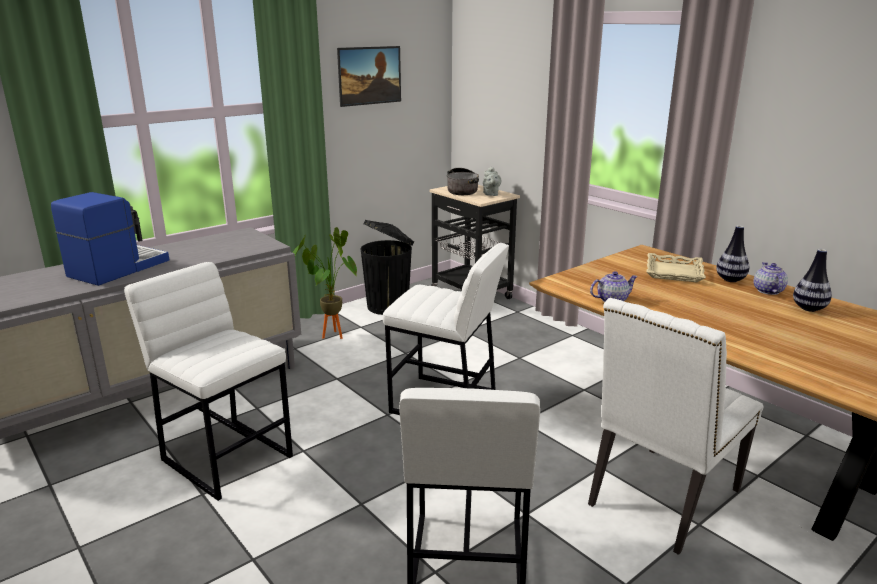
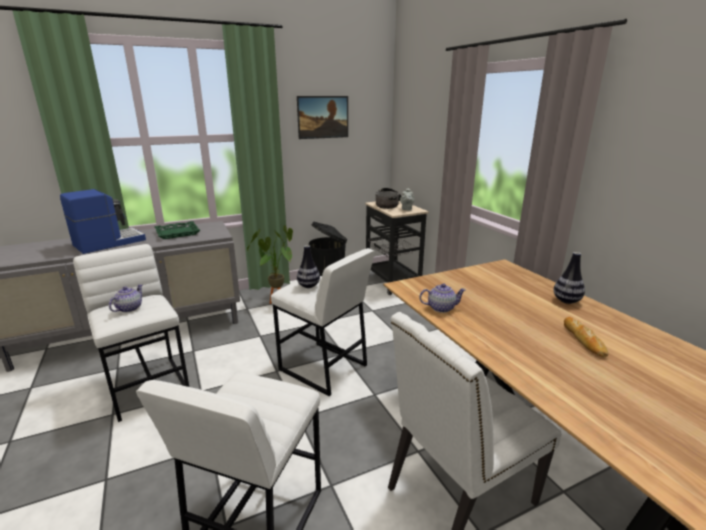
camera: 15 degrees right, 0 degrees up
beige tray [647,253,706,282] -> none
teapot [753,262,788,295] -> teapot moved to [109,284,143,312]
vase [793,249,832,312] -> vase moved to [297,245,320,288]
none -> green tray [155,221,200,239]
none -> bread [564,317,608,357]

